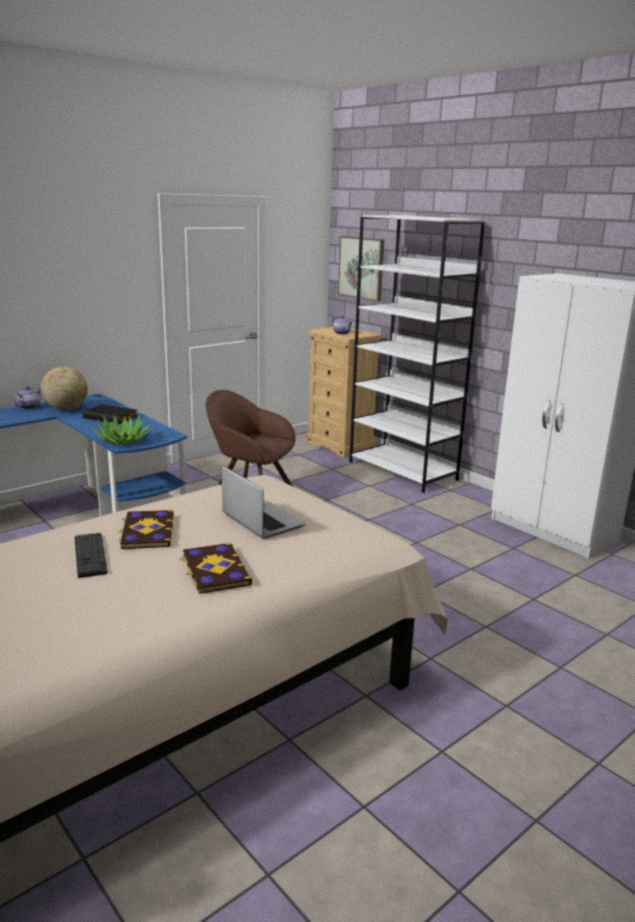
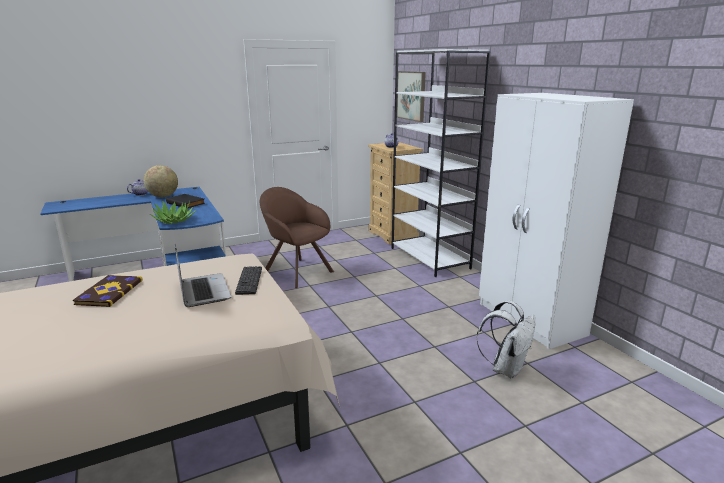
camera: 15 degrees right, 0 degrees up
keyboard [74,533,108,578] -> keyboard moved to [235,266,262,295]
book [180,543,253,594] -> none
none -> white backpack [476,301,535,378]

